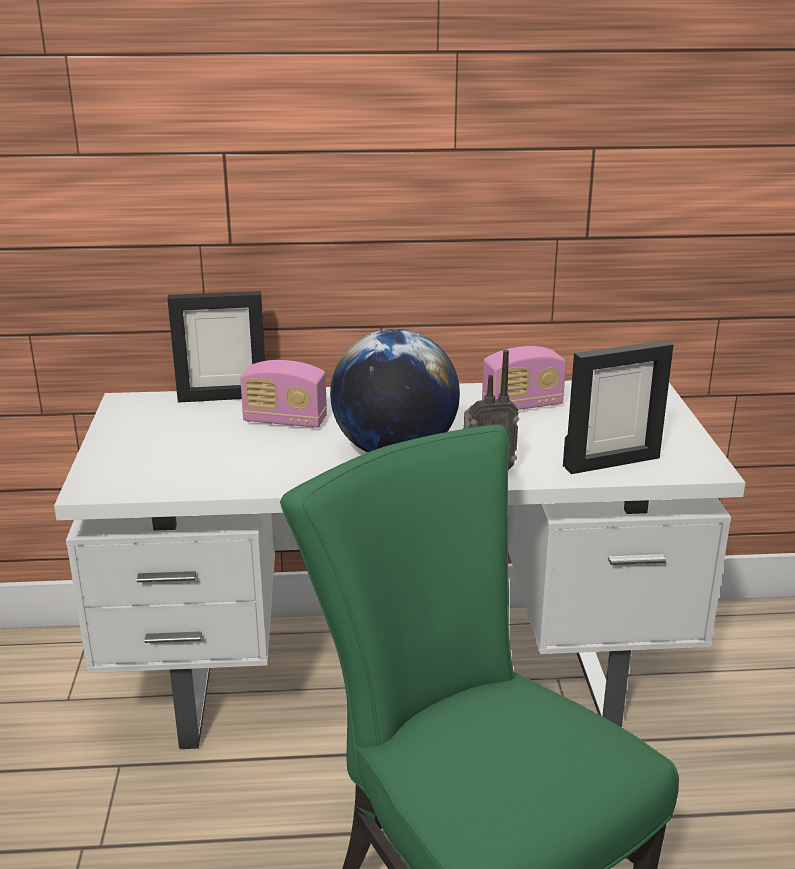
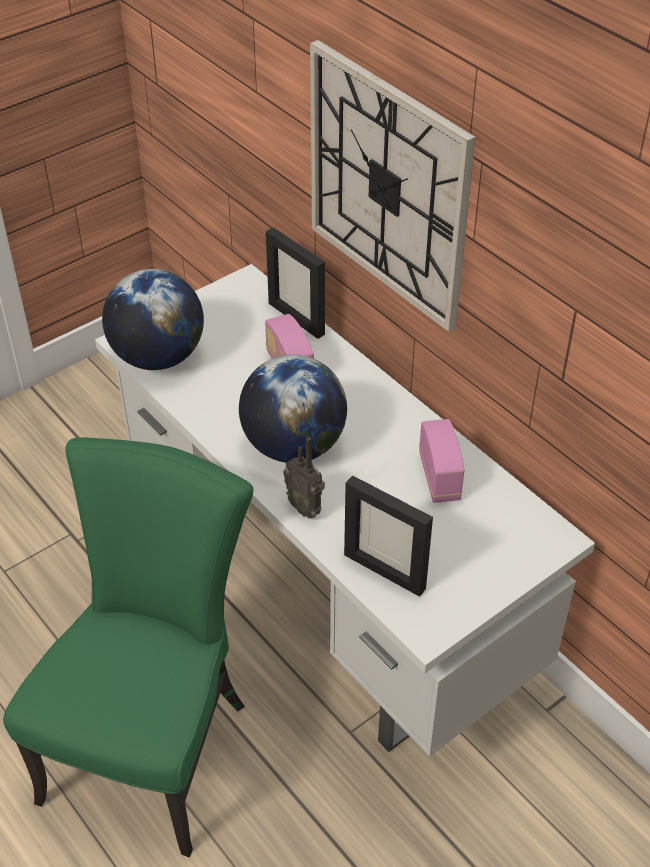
camera: 55 degrees right, 20 degrees up
radio [482,346,566,410] -> radio turned 135 degrees counterclockwise [419,419,464,503]
none -> globe [102,269,204,370]
none -> wall clock [310,40,476,332]

